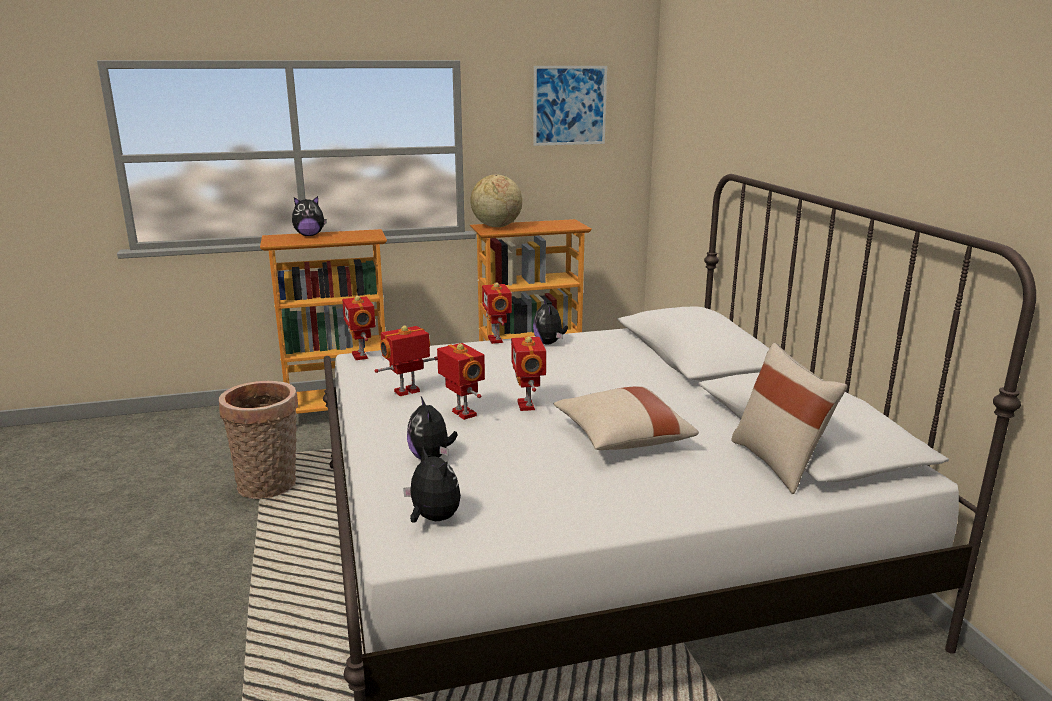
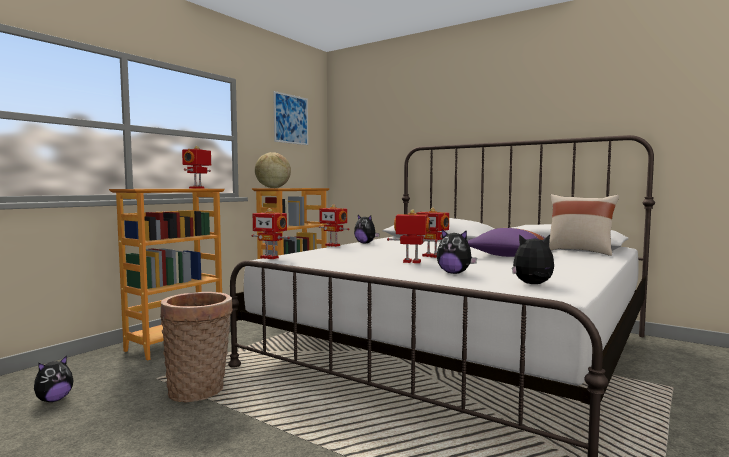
camera: 40 degrees left, 15 degrees down
plush toy [292,196,327,236] -> plush toy moved to [34,355,74,402]
toy robot [374,325,437,396] -> toy robot moved to [182,146,211,189]
beige pillow [554,386,699,450] -> purple pillow [468,228,545,257]

